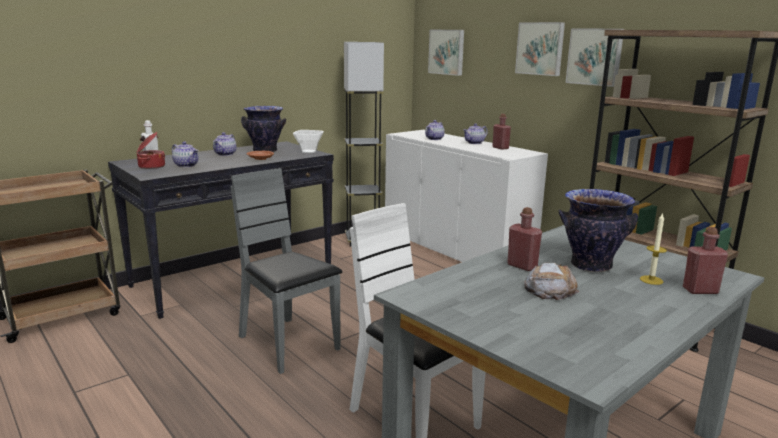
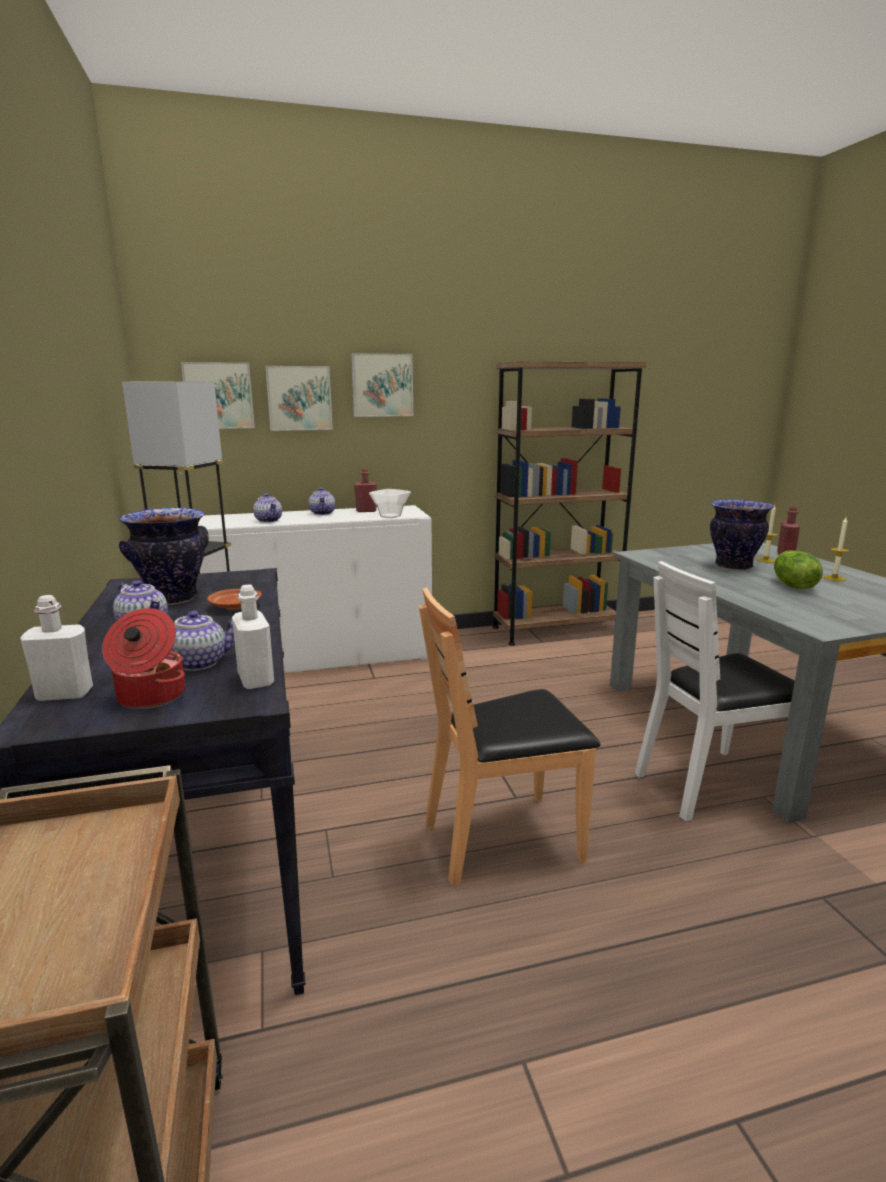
camera: 65 degrees left, 0 degrees up
grey chair [230,168,342,374] -> brown chair [419,587,600,886]
bowl [293,130,324,153] -> bowl moved to [369,489,411,518]
red bottle [507,207,542,271] -> none
bread [524,263,579,300] -> lettuce [774,550,823,589]
picture [566,28,624,87] -> picture moved to [265,366,333,431]
none -> white bottle [232,584,274,689]
none -> candle [824,518,850,581]

